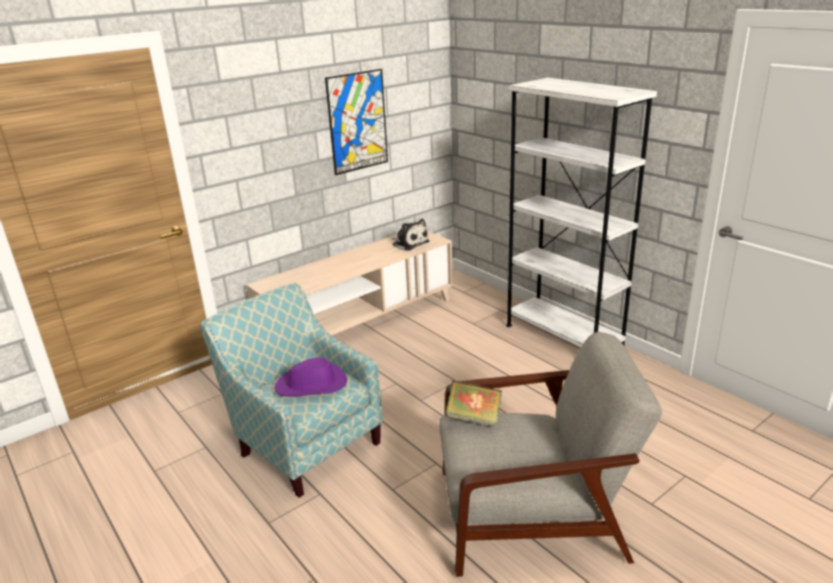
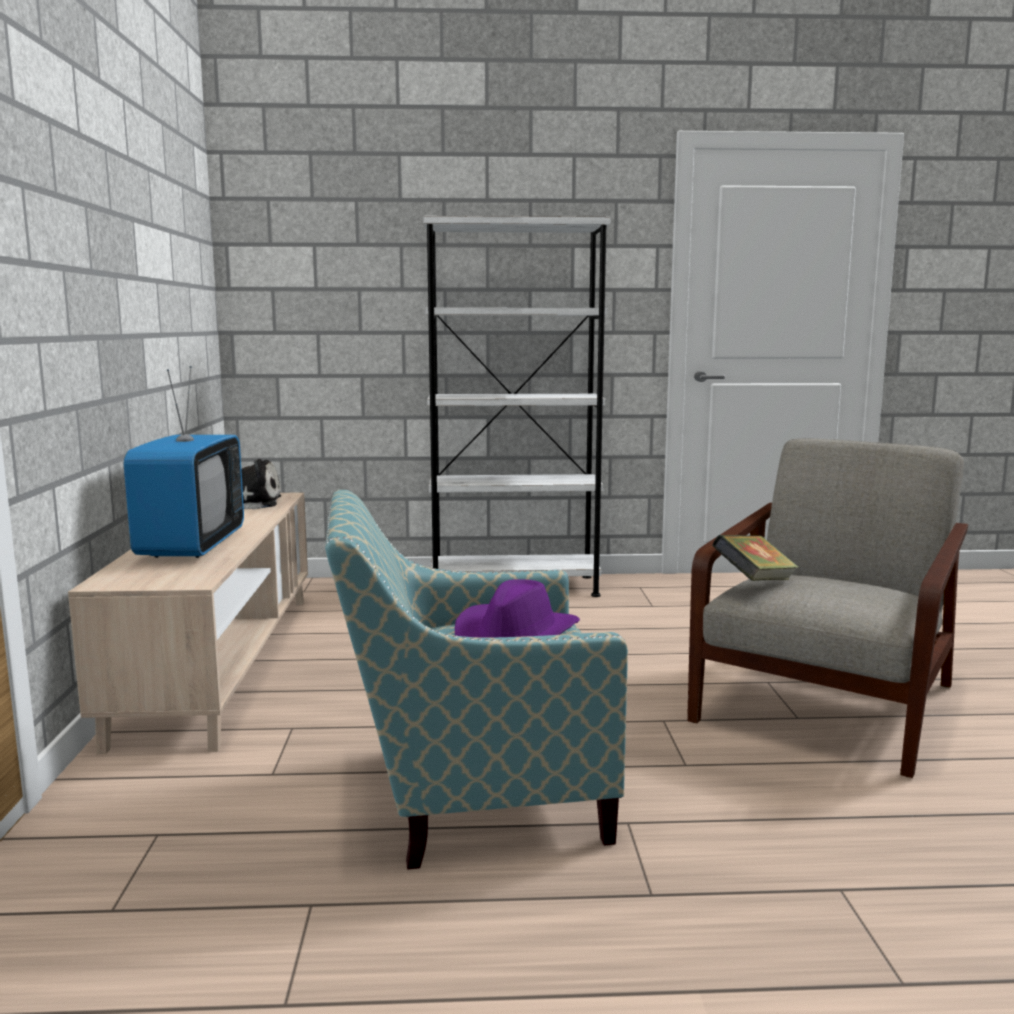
camera: 55 degrees left, 15 degrees down
picture [325,69,388,175] -> none
none -> television [124,366,244,558]

